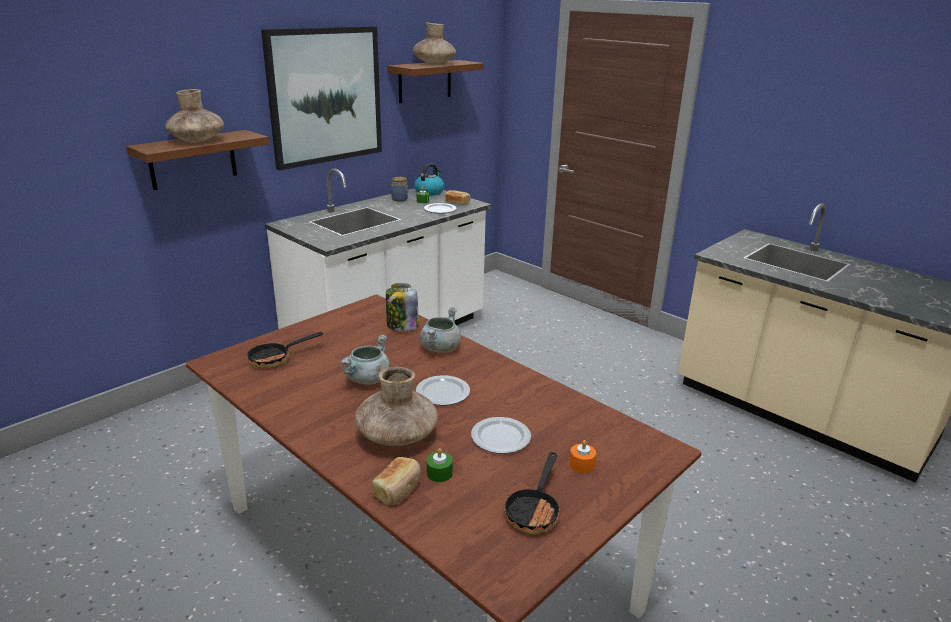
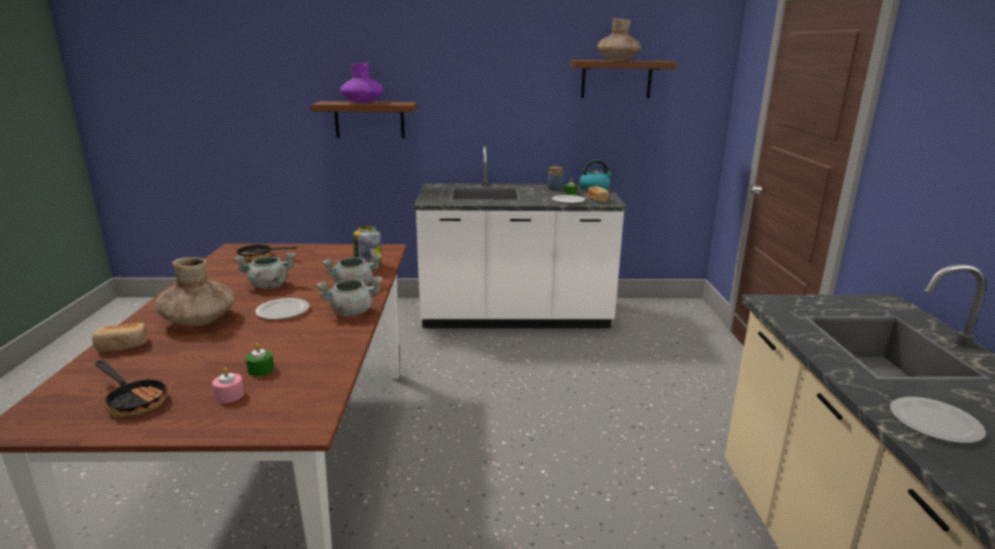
camera: 45 degrees right, 5 degrees down
brown vase [165,89,224,143] -> purple vase [340,63,384,103]
picture [261,26,382,171] -> none
green candle [426,448,453,482] -> green candle moved to [246,343,274,377]
plate [471,417,531,454] -> plate moved to [890,397,986,444]
frying pan [503,452,561,535] -> frying pan turned 120 degrees counterclockwise [95,360,169,417]
orange candle [569,440,596,473] -> pink candle [212,367,244,403]
none -> grey cooking pot [316,276,382,317]

